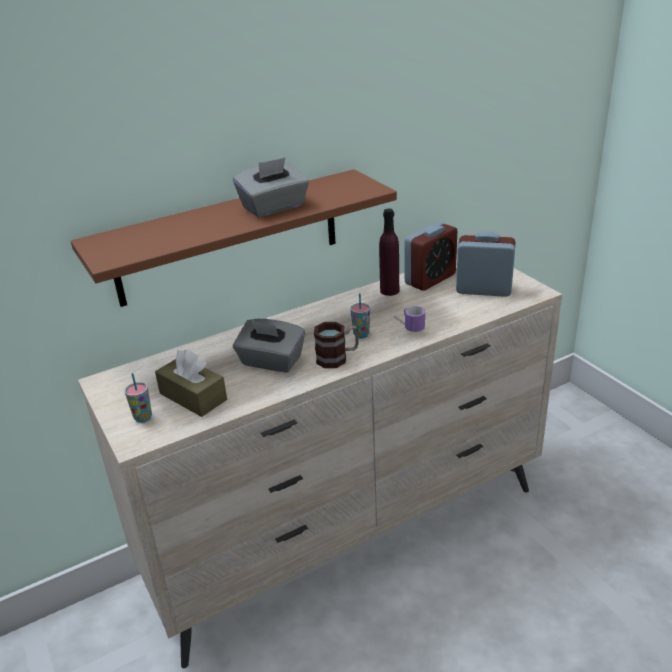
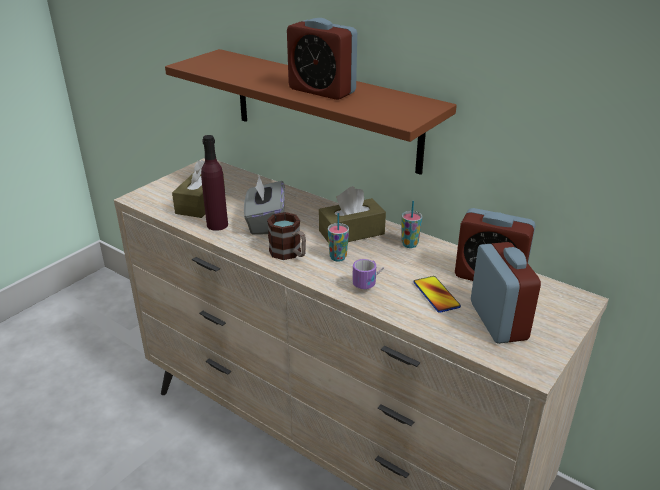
camera: 65 degrees right, 0 degrees up
cup [125,373,152,423] -> cup moved to [402,201,422,248]
grey tissue box [233,157,309,217] -> alarm clock [287,18,357,100]
purple bottle [379,209,399,296] -> purple bottle moved to [201,135,228,231]
none -> brown tissue box [319,186,386,243]
none -> phone [413,276,461,313]

